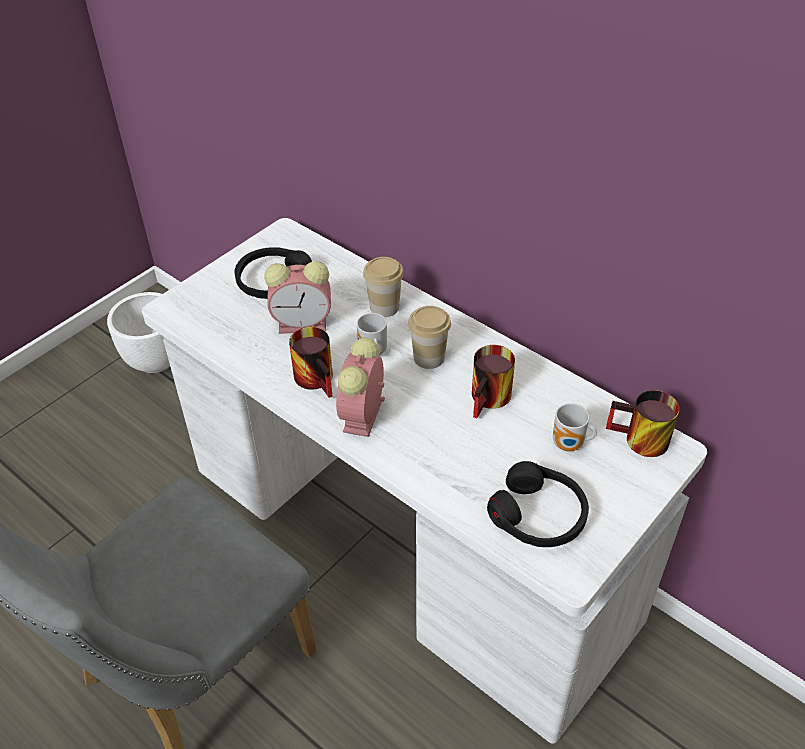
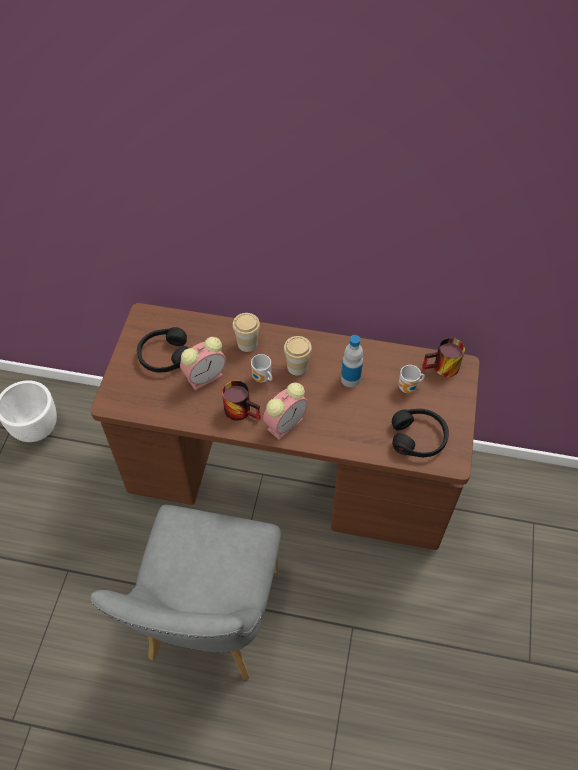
camera: 30 degrees left, 10 degrees up
white desk [142,218,707,744] -> brown desk [90,303,480,550]
alarm clock [336,338,385,437] -> alarm clock turned 120 degrees counterclockwise [263,382,308,440]
mug [472,345,515,418] -> bottle [341,335,363,387]

